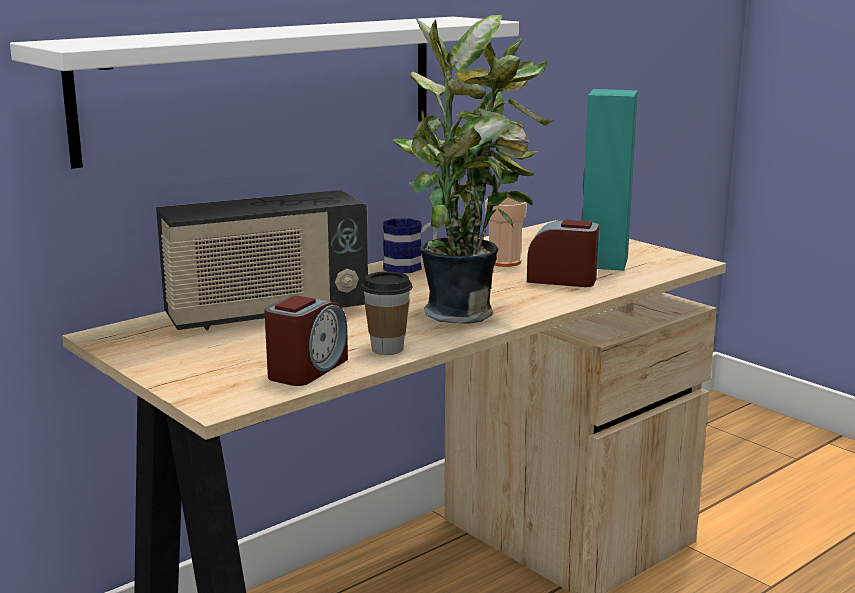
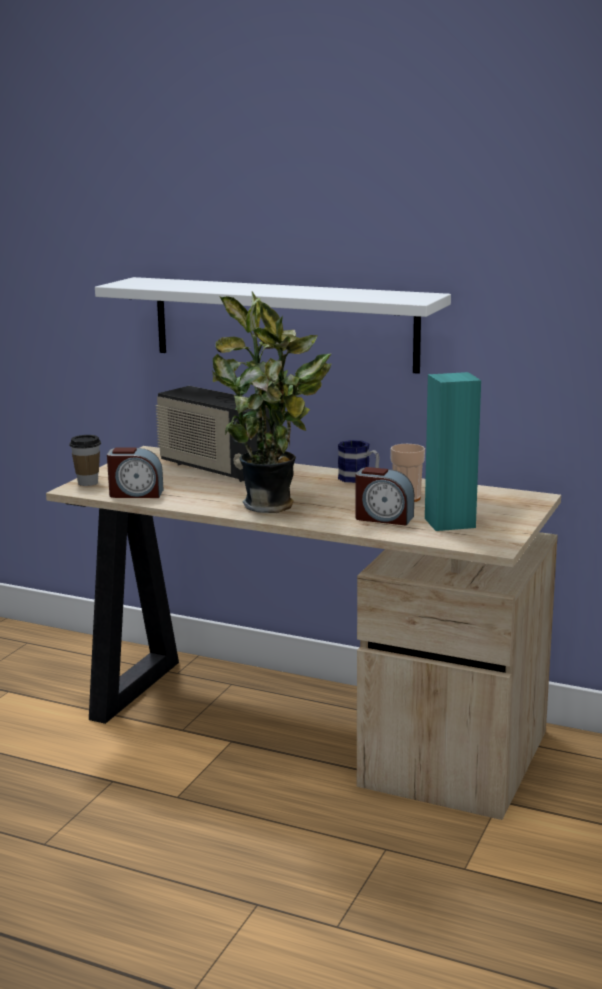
camera: 65 degrees right, 0 degrees up
cup [361,271,412,355] -> cup moved to [69,435,101,486]
alarm clock [527,220,599,287] -> alarm clock turned 120 degrees clockwise [355,467,414,526]

